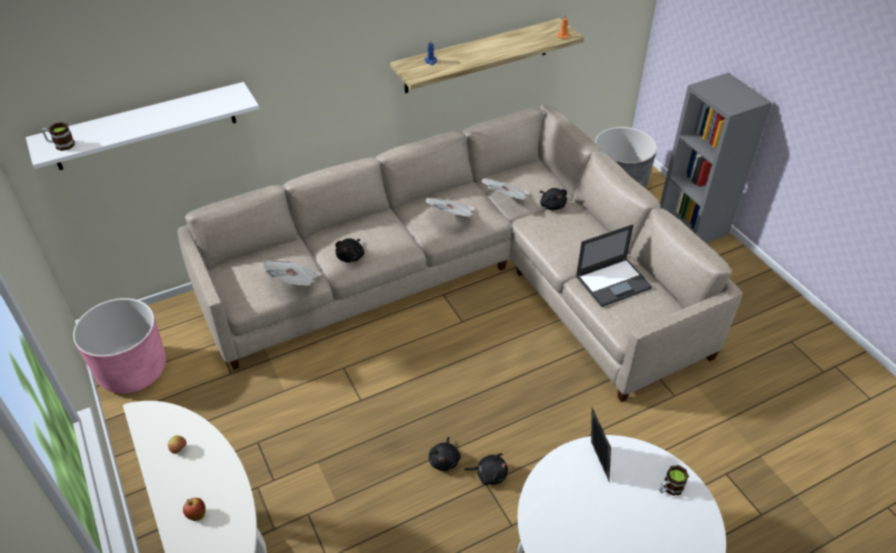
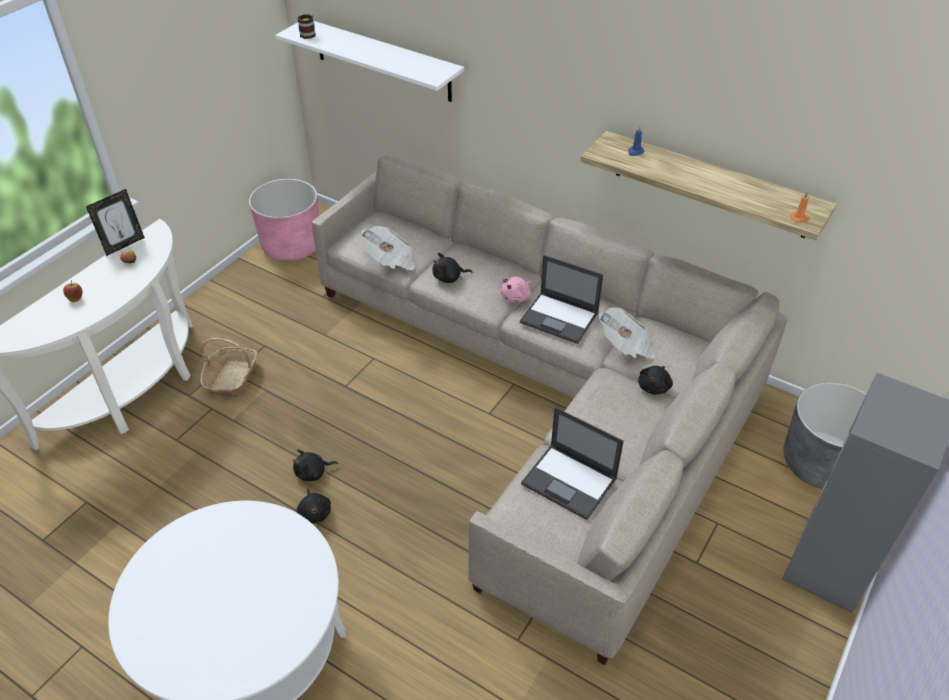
camera: 60 degrees right, 0 degrees up
newspaper [426,198,475,217] -> laptop [520,255,603,344]
picture frame [591,408,611,481] -> picture frame moved to [86,189,145,256]
mug [659,465,689,496] -> none
none -> basket [200,338,257,397]
none -> pink plush toy [501,277,532,302]

